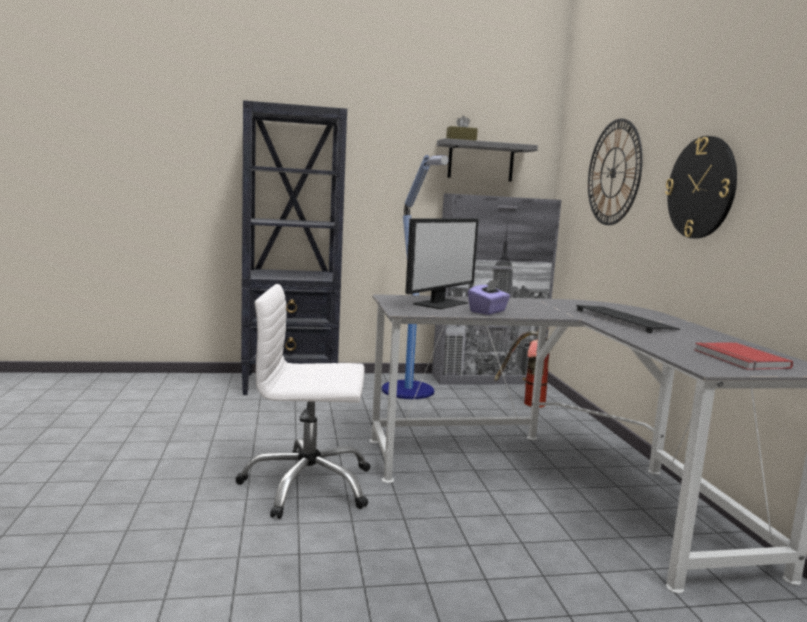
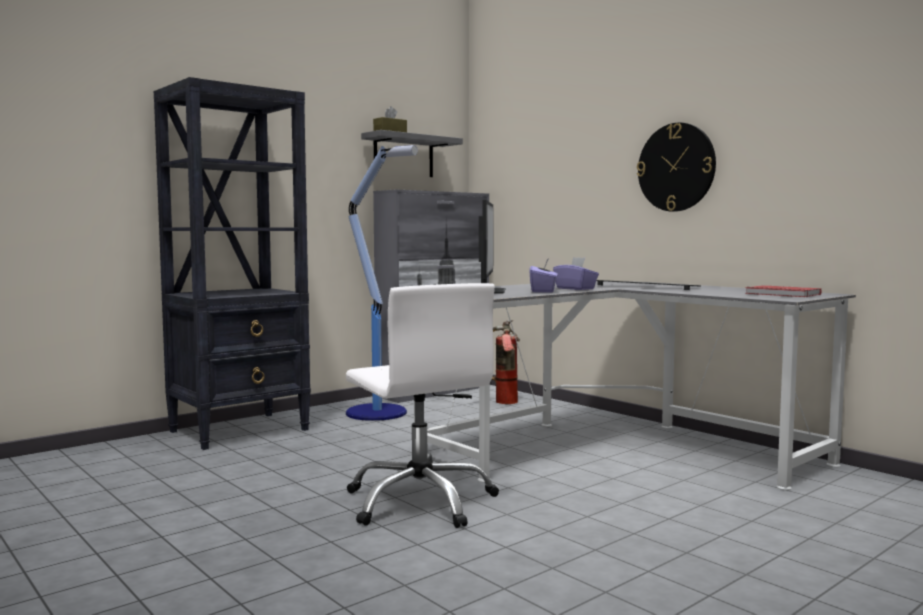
camera: 30 degrees left, 5 degrees down
white office chair [235,284,370,519] -> white office chair turned 90 degrees counterclockwise [346,283,499,528]
wall clock [588,118,643,225] -> none
none -> purple tissue box [553,257,599,290]

